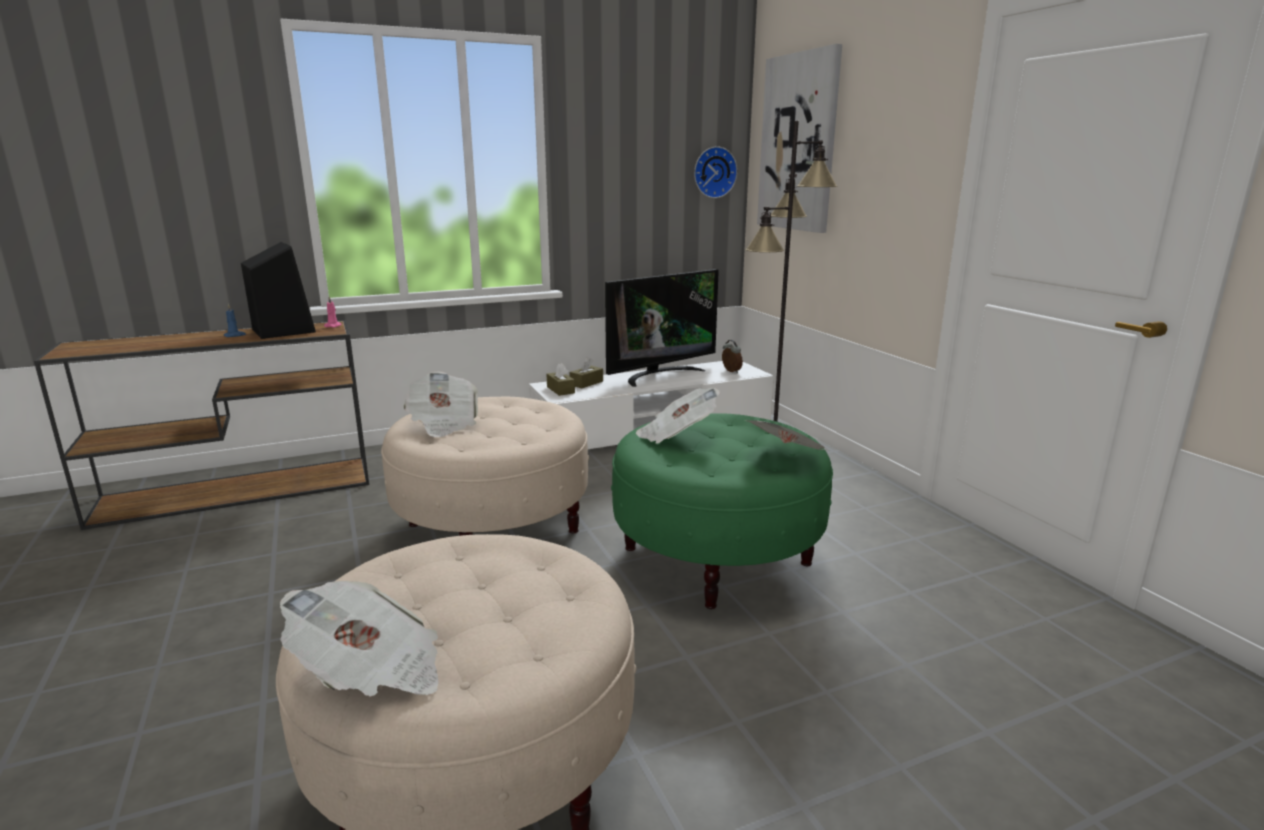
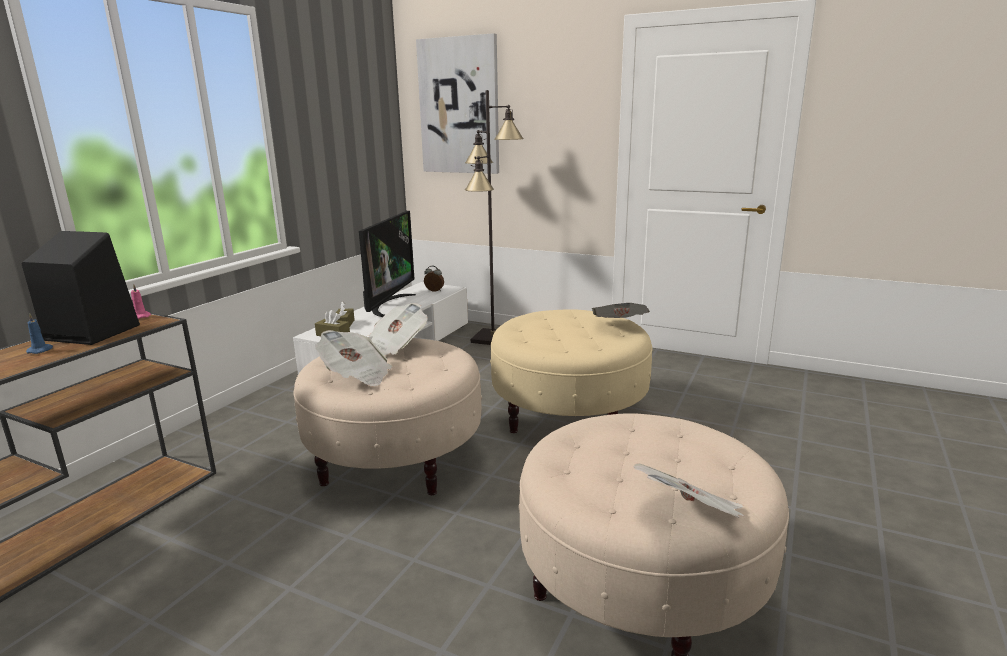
camera: 40 degrees left, 0 degrees up
green ottoman [611,413,833,609] -> beige ottoman [490,309,653,433]
newspaper [636,388,720,443] -> newspaper moved to [369,303,428,355]
wall clock [694,146,738,198] -> none

